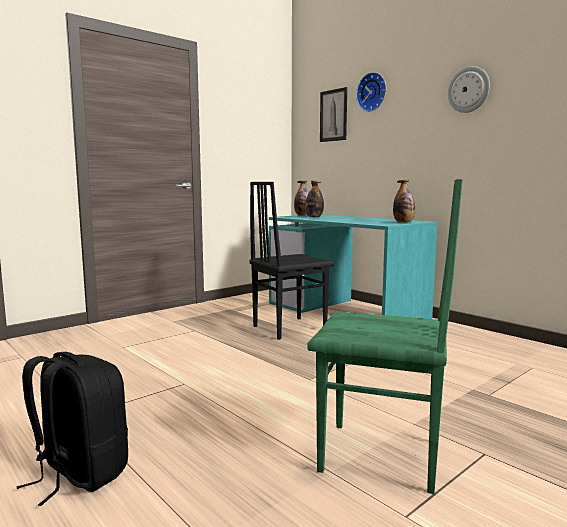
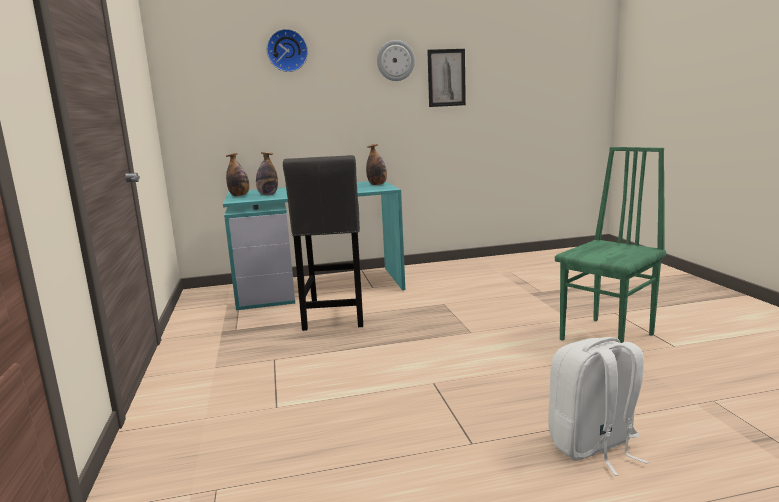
camera: 60 degrees left, 5 degrees up
black backpack [16,352,128,506] -> white backpack [548,337,648,476]
black chair [249,182,334,340] -> grey stool [283,155,363,331]
picture [320,87,347,142] -> picture moved to [427,49,466,107]

